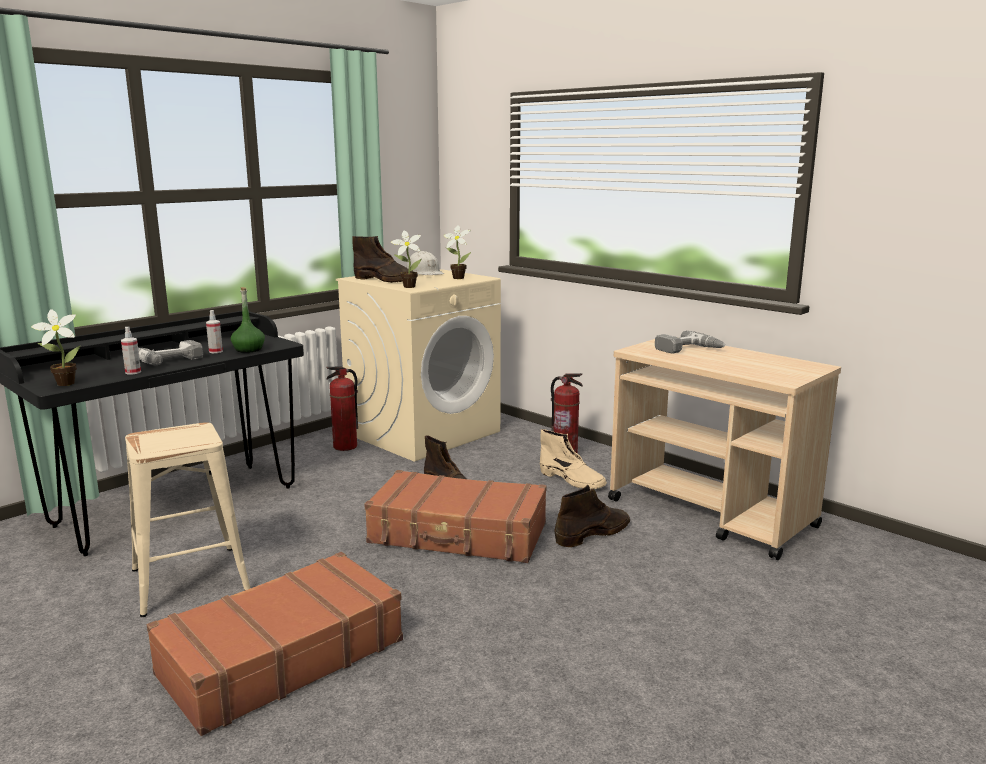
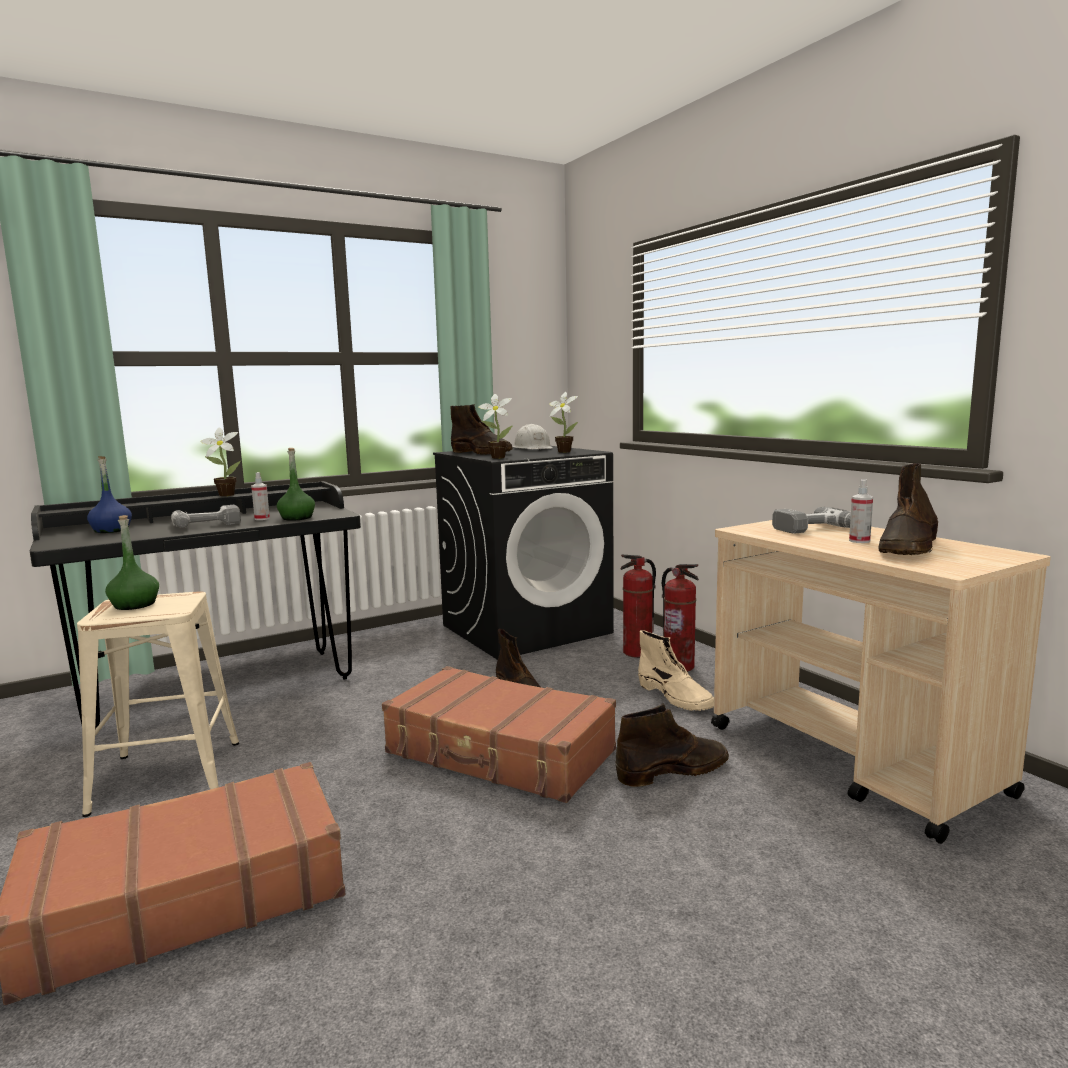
camera: 15 degrees right, 5 degrees down
potted plant [31,309,81,386] -> potted plant moved to [200,427,241,496]
spray bottle [121,327,141,375] -> spray bottle moved to [849,480,873,543]
fire extinguisher [326,367,358,451] -> fire extinguisher moved to [620,555,656,658]
beige washing machine [336,269,501,462] -> black washing machine [433,446,614,660]
none -> blue bottle [87,456,132,533]
none -> green bottle [105,515,159,610]
none -> brown boot [878,463,938,555]

